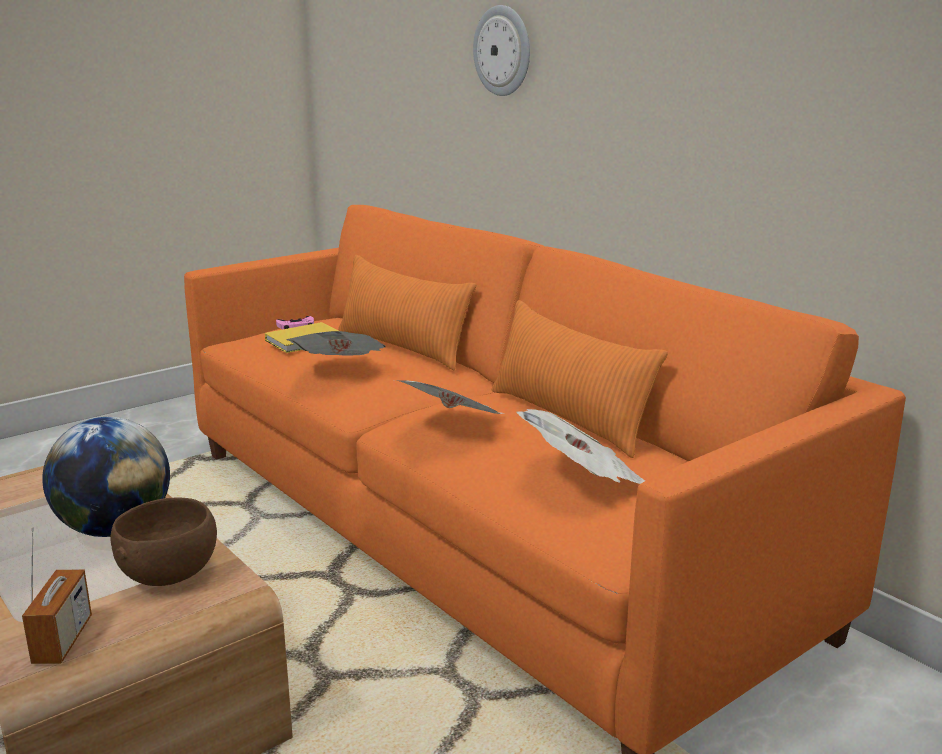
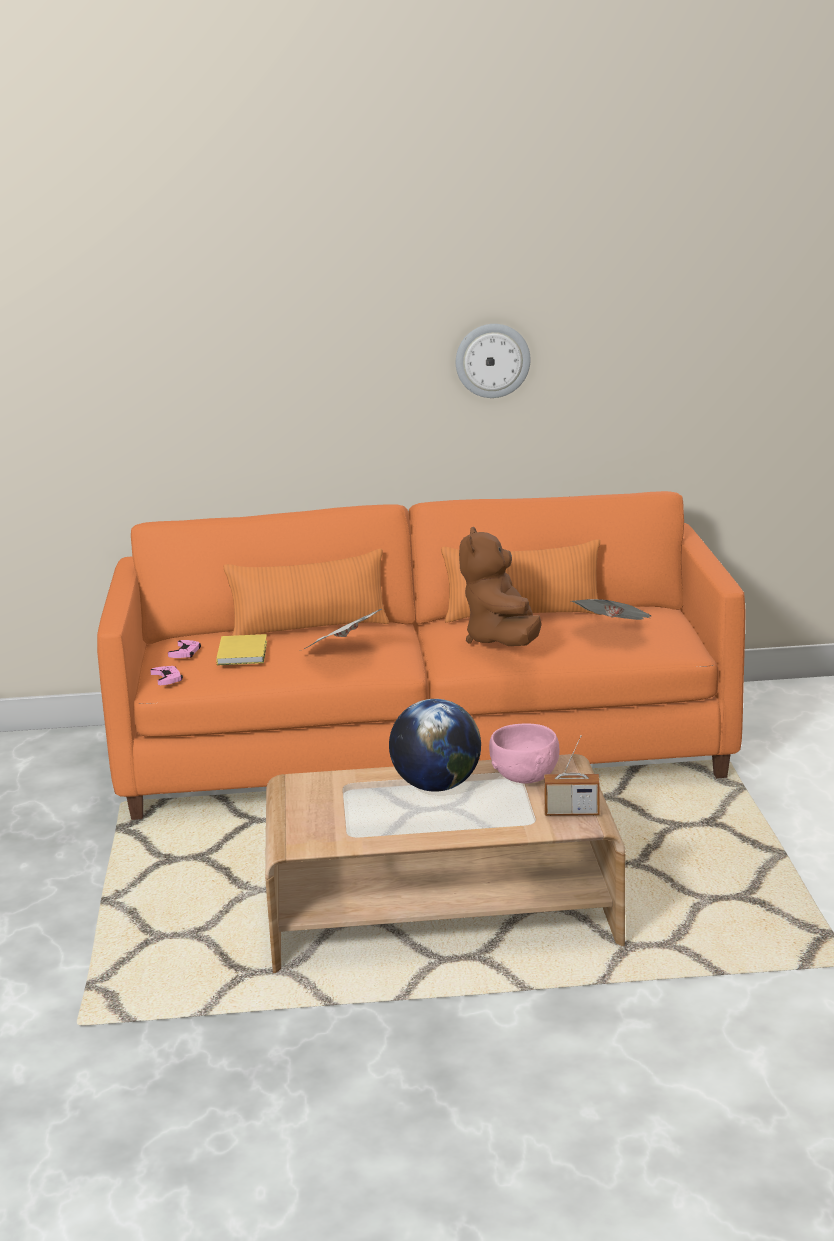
camera: 55 degrees left, 0 degrees up
radio [22,528,92,664] -> radio turned 150 degrees clockwise [544,735,600,816]
brown bowl [111,498,217,586] -> pink bowl [489,724,559,784]
newspaper [392,380,503,414] -> brown plush toy [459,527,542,646]
wall clock [473,5,530,96] -> wall clock moved to [456,324,531,398]
none -> pink game controller [151,666,183,685]

